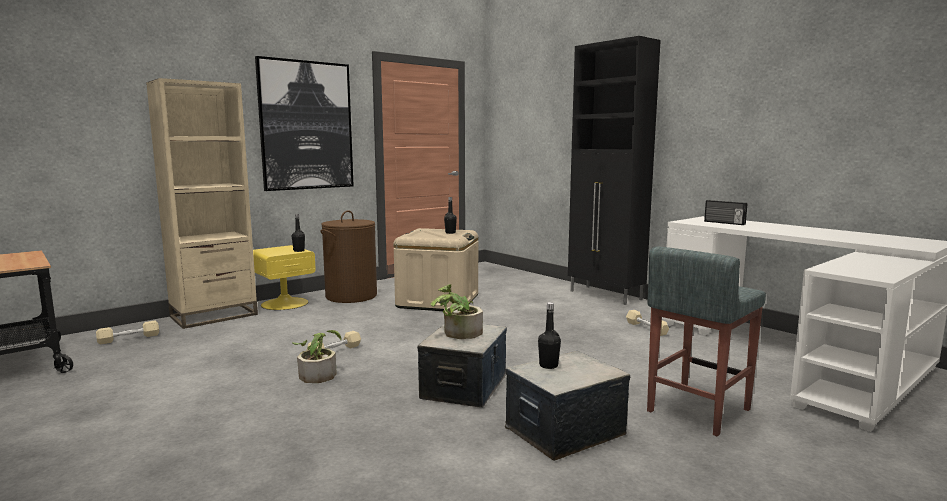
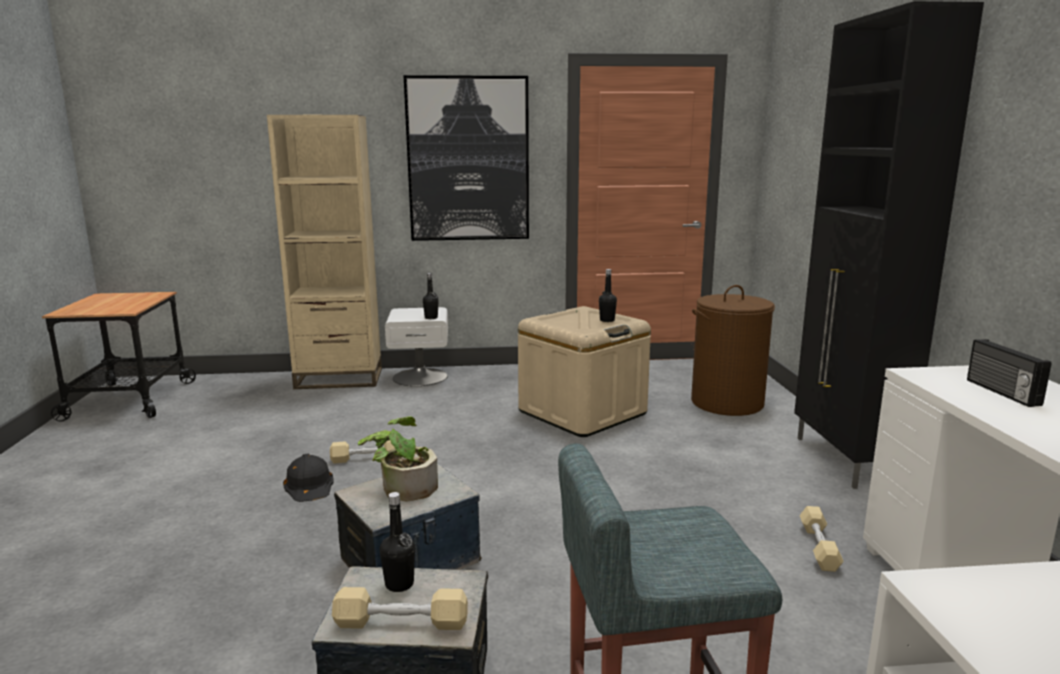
camera: 35 degrees right, 5 degrees up
beige dumbbell [96,321,159,344] -> beige dumbbell moved to [332,587,468,630]
yellow nightstand [253,245,316,310] -> white nightstand [385,307,448,386]
potted plant [292,330,342,383] -> black hard hat [283,454,334,502]
brown laundry basket [320,210,377,303] -> brown laundry basket moved to [691,285,775,416]

